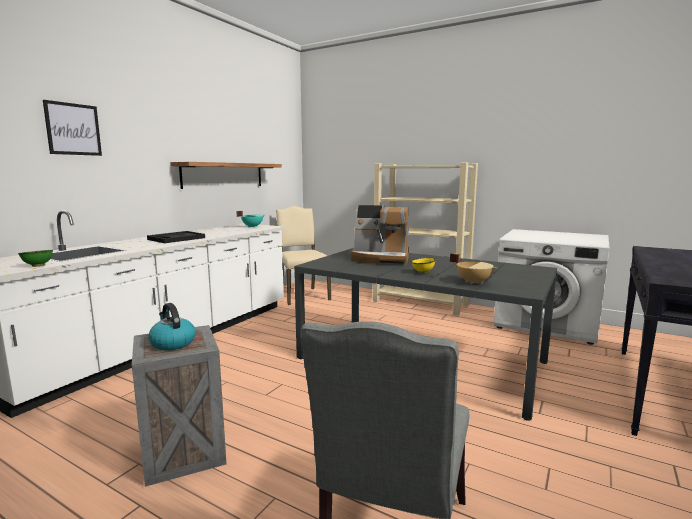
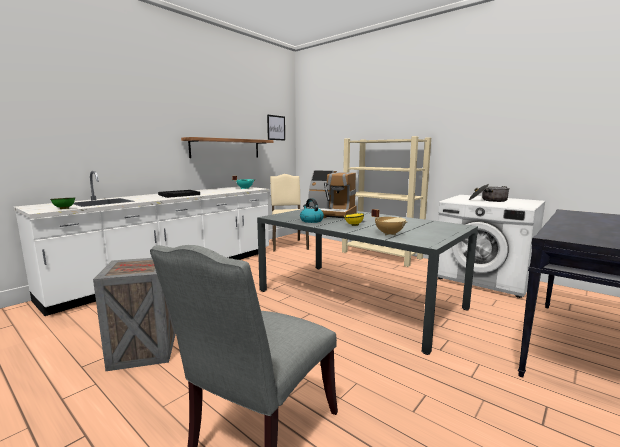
camera: 10 degrees right, 0 degrees up
picture [43,100,102,156] -> picture moved to [267,115,285,140]
kettle [148,303,196,350] -> kettle moved to [300,198,324,223]
none -> cooking pot [469,184,510,202]

